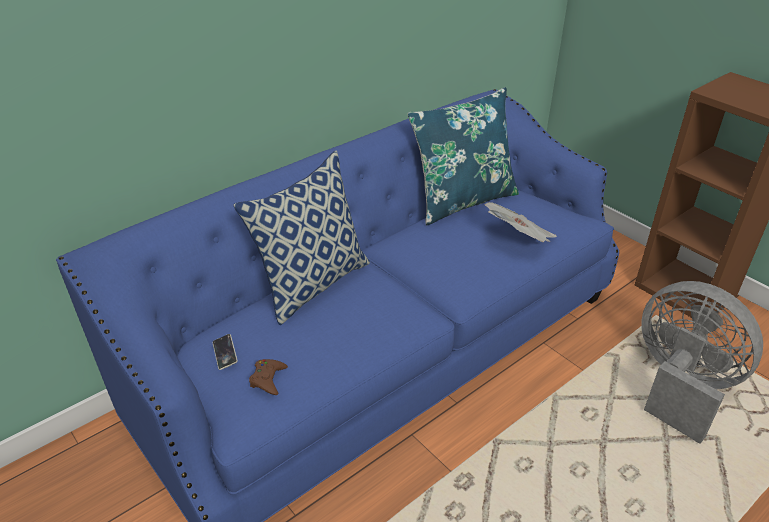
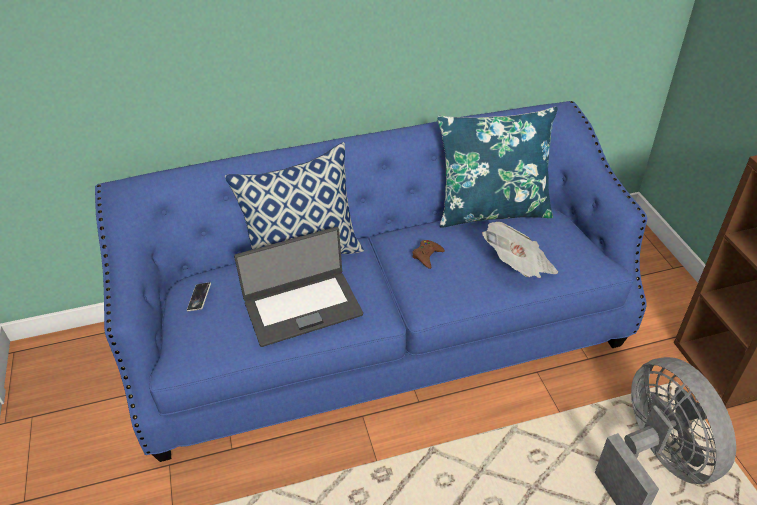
camera: 25 degrees right, 5 degrees up
brown game controller [249,359,288,395] -> brown game controller moved to [412,240,445,269]
none -> laptop [234,227,363,347]

